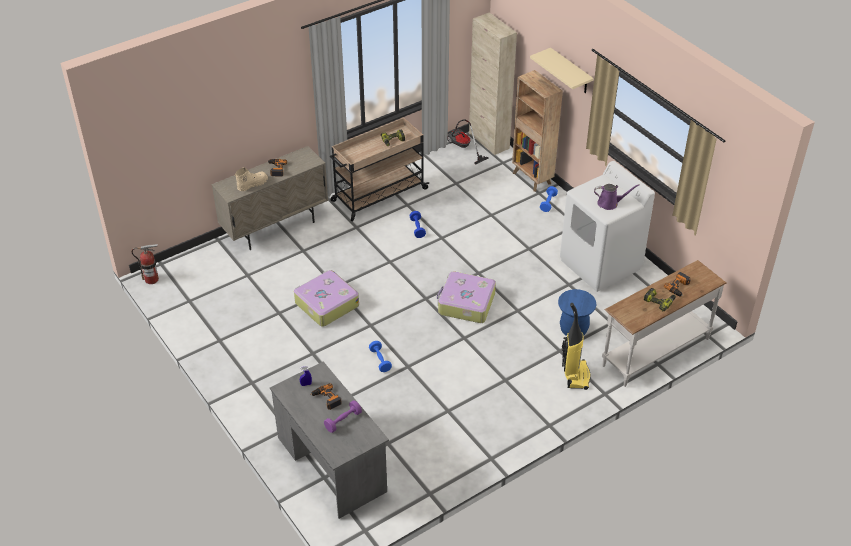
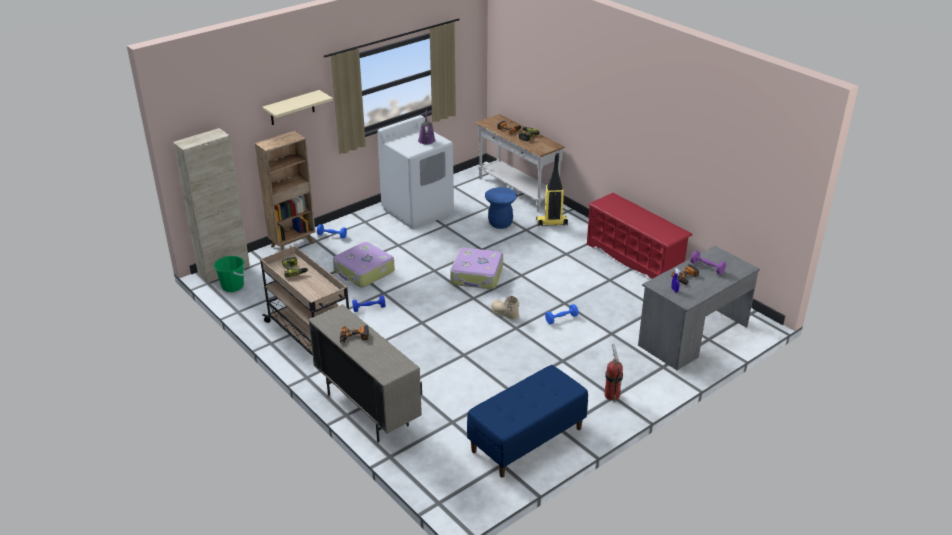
camera: 95 degrees left, 10 degrees down
fire extinguisher [131,244,159,284] -> fire extinguisher moved to [604,344,623,402]
beige boot [235,167,268,191] -> beige boot moved to [491,296,520,320]
suitcase [294,270,359,327] -> suitcase moved to [333,242,395,287]
vacuum cleaner [448,119,489,165] -> green bucket [214,256,245,292]
none -> blue bench [467,365,588,477]
none -> red shoe rack [587,193,693,279]

